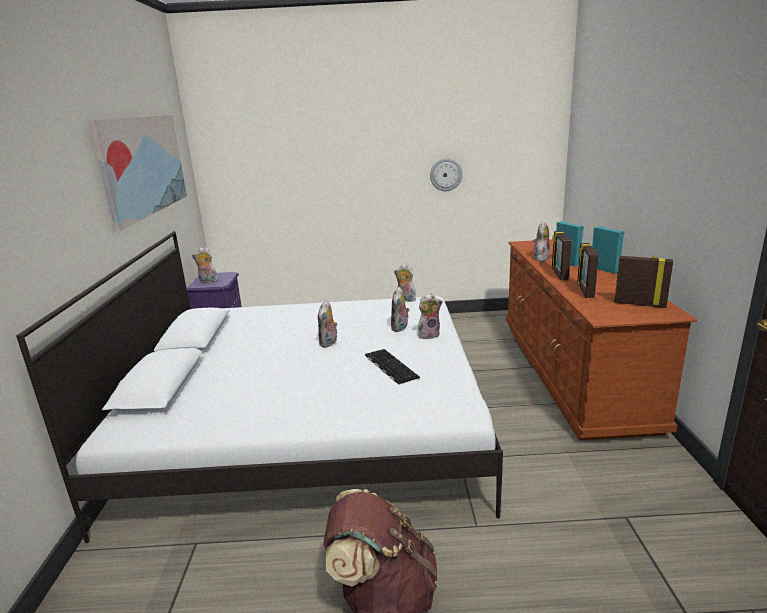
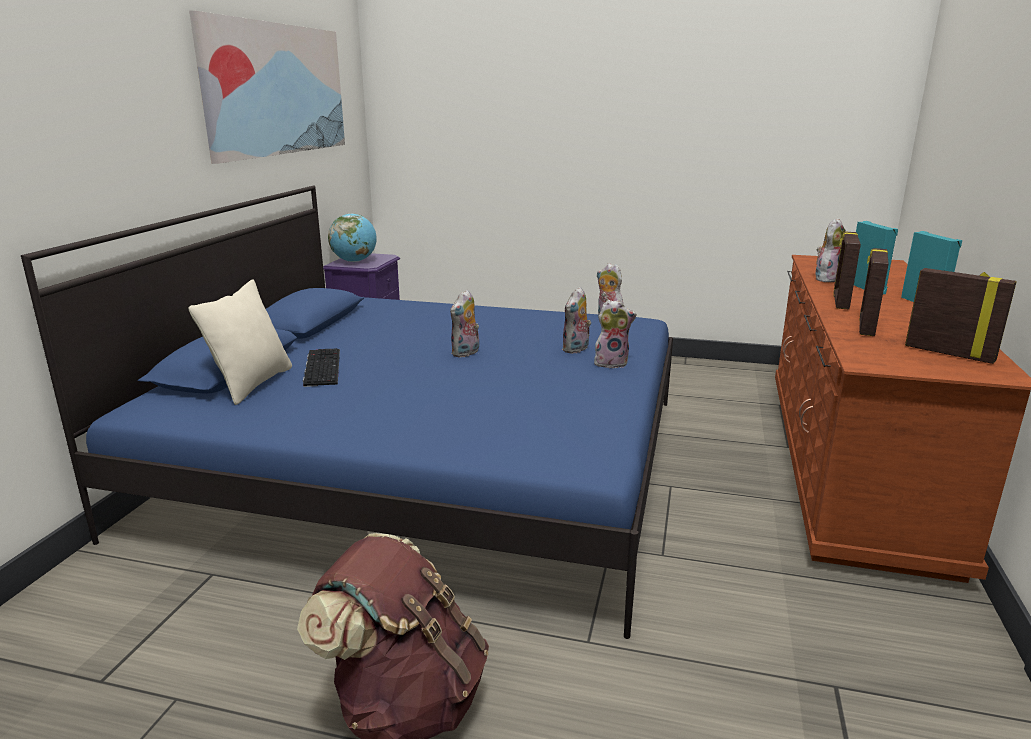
camera: 15 degrees right, 0 degrees up
white bed [16,231,503,543] -> blue bed [21,185,673,639]
plush toy [192,247,218,283] -> globe [328,213,377,262]
keyboard [365,349,420,385] -> keyboard moved to [303,348,340,387]
wall clock [430,158,463,191] -> none
none -> beige pillow [188,279,292,405]

